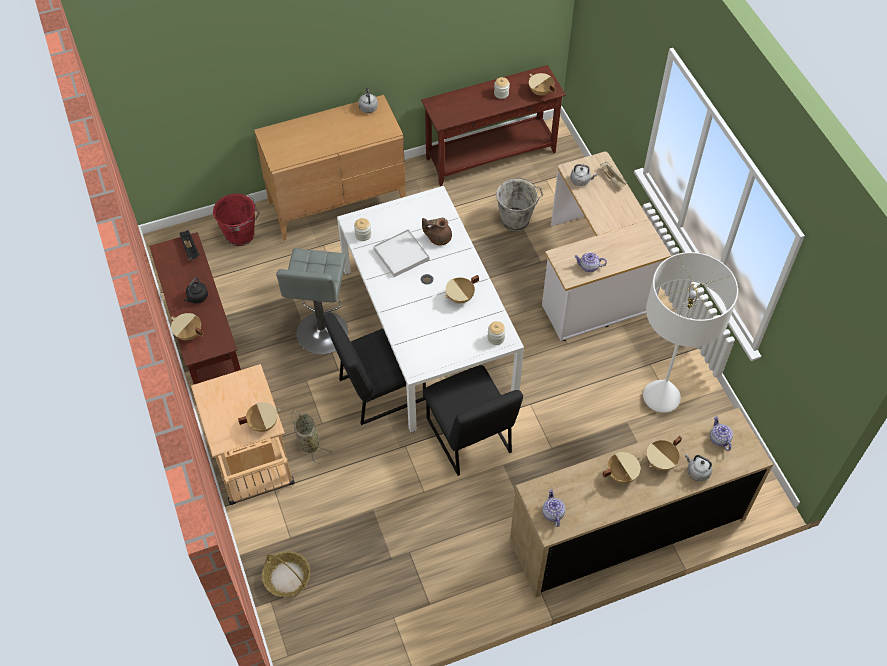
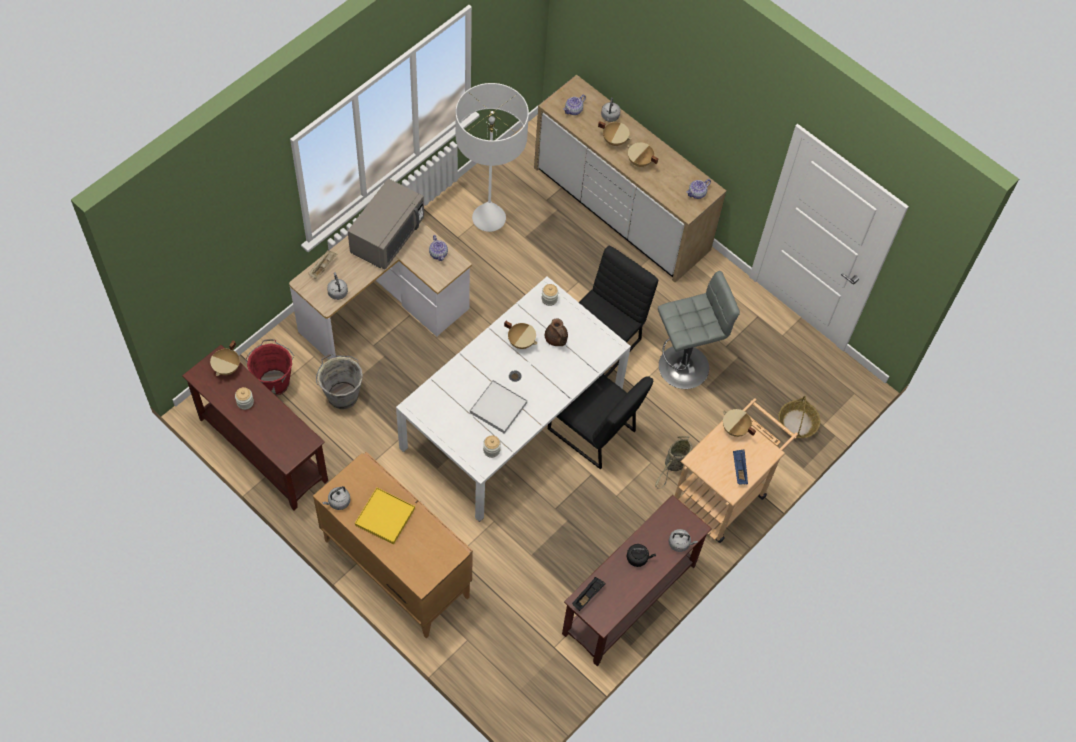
camera: 120 degrees left, 5 degrees up
beige cooking pot [171,313,204,340] -> grey kettle [669,529,698,552]
red bucket [213,193,260,246] -> red bucket moved to [246,339,294,396]
grey stool [276,248,348,354] -> grey stool moved to [658,271,740,389]
brown teapot [422,218,452,245] -> brown teapot moved to [545,318,568,346]
none -> grey microwave [348,178,424,269]
none -> yellow tray [355,487,415,545]
none -> blue tray [733,450,748,484]

